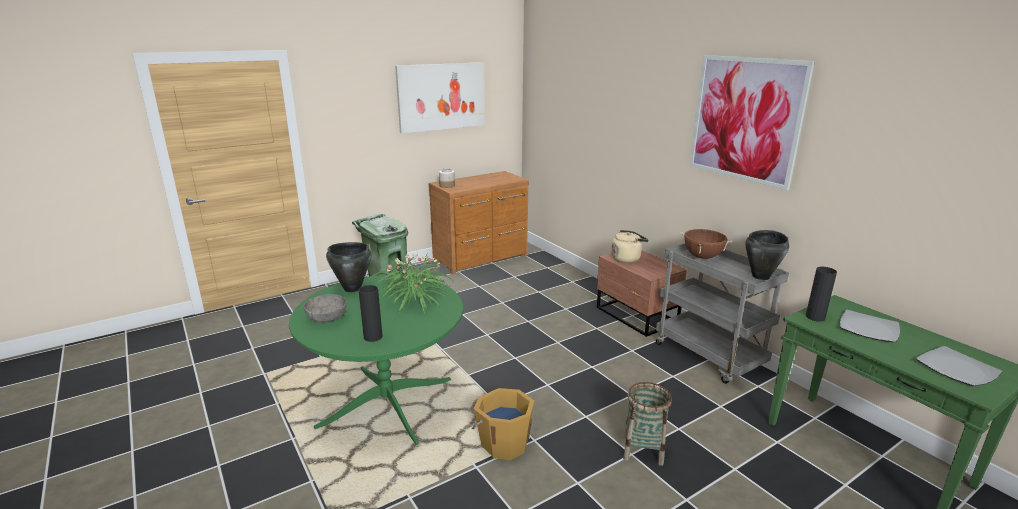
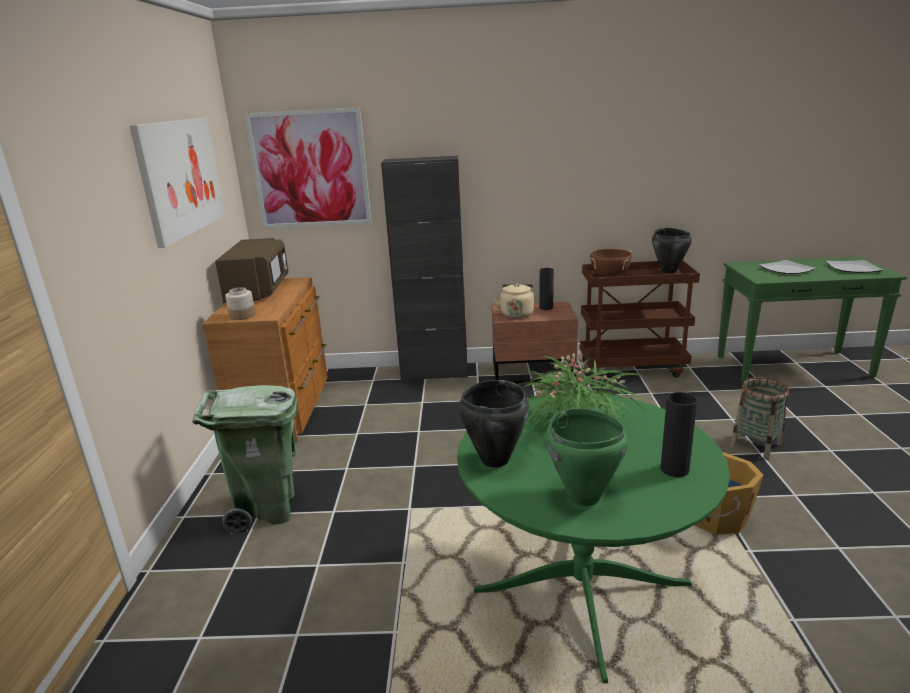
camera: 55 degrees left, 0 degrees up
grey bowl [304,294,347,323] -> green cooking pot [546,408,628,506]
grey cart [656,243,789,384] -> brown cart [580,260,700,379]
picture [689,55,815,190] -> picture moved to [244,107,371,228]
black vase [806,267,837,322] -> black vase moved to [540,268,554,310]
none -> brown microwave [215,238,289,303]
none -> black cabinet [381,156,468,381]

